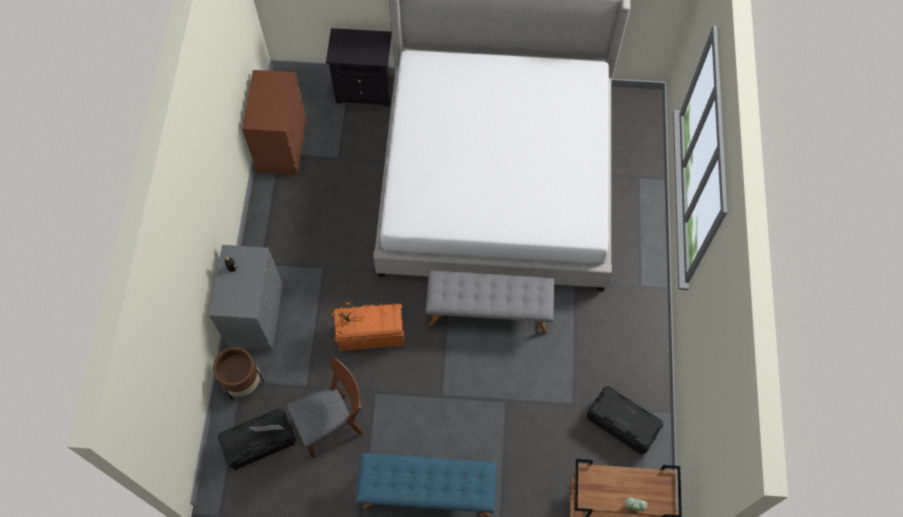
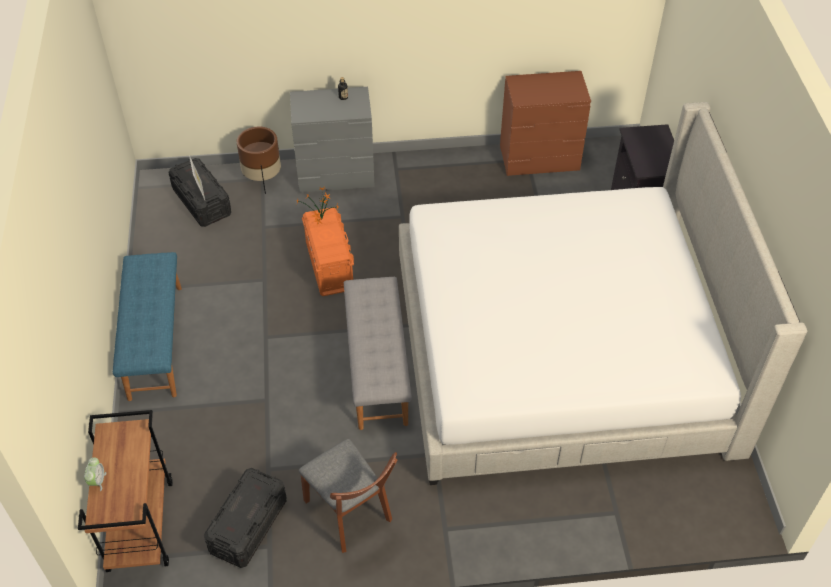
camera: 80 degrees right, 15 degrees down
brown chair [287,358,363,458] -> brown chair moved to [299,439,397,553]

